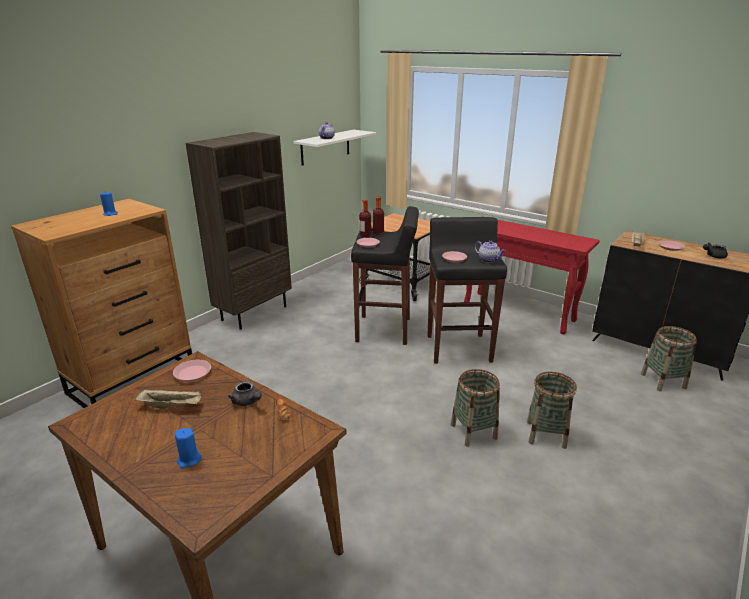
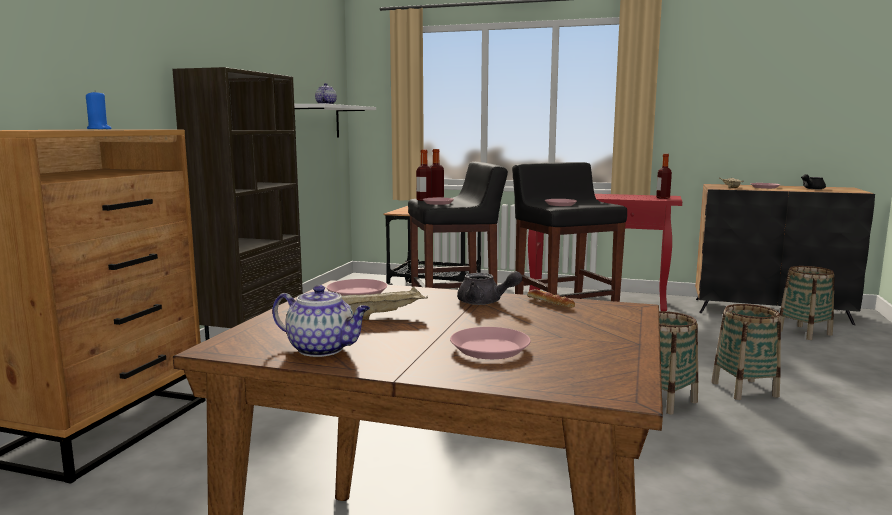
camera: 20 degrees left, 15 degrees down
blue candle [175,428,202,469] -> pink plate [450,327,531,359]
teapot [474,241,506,263] -> teapot moved to [272,285,370,357]
none -> bottle [656,154,672,199]

